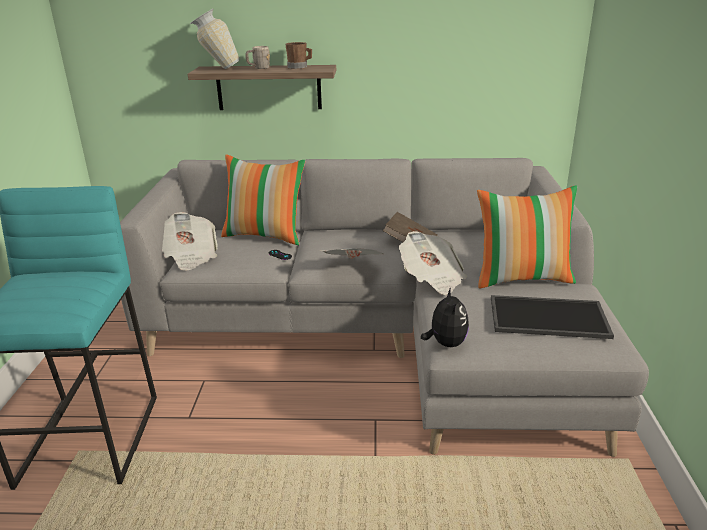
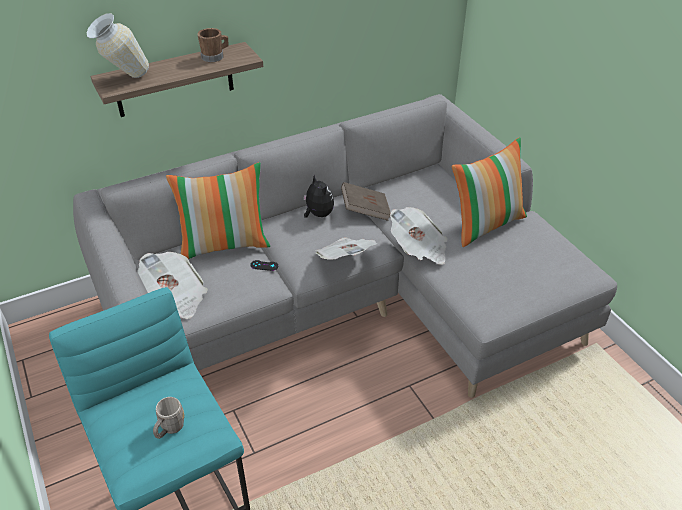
camera: 30 degrees left, 15 degrees up
grey mug [245,46,270,69] -> grey mug moved to [153,397,184,439]
plush toy [421,287,469,347] -> plush toy moved to [304,174,334,217]
tray [491,295,614,339] -> none

